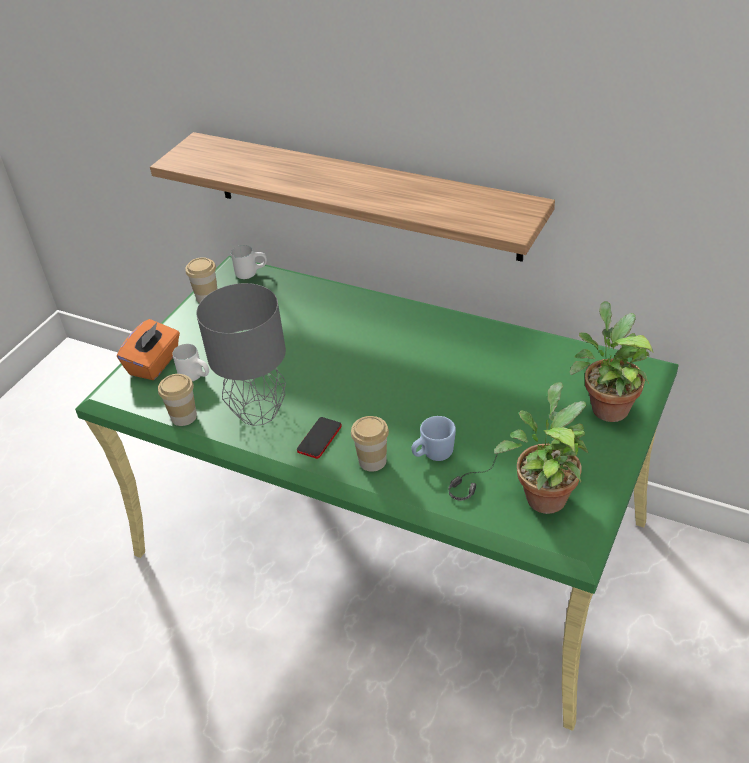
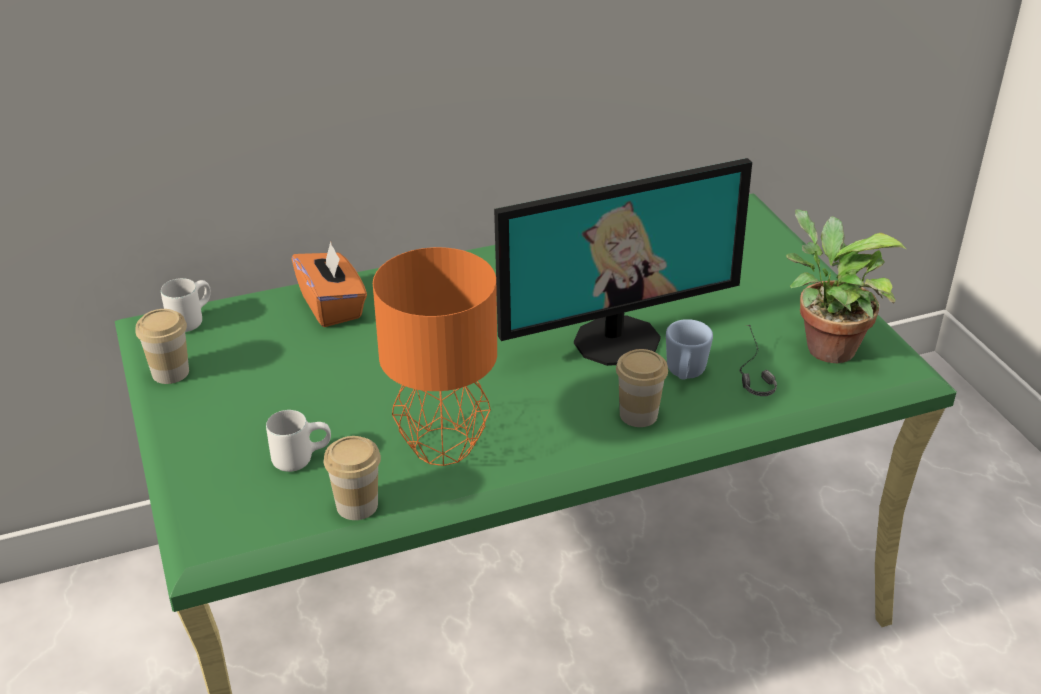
camera: 50 degrees left, 5 degrees down
orange tissue box [117,319,180,380] -> orange tissue box moved to [292,242,367,327]
shelf [150,132,555,262] -> none
grey table lamp [196,283,286,426] -> orange table lamp [373,247,497,466]
phone [297,417,342,459] -> none
potted plant [569,301,654,422] -> none
none -> monitor [494,158,752,366]

